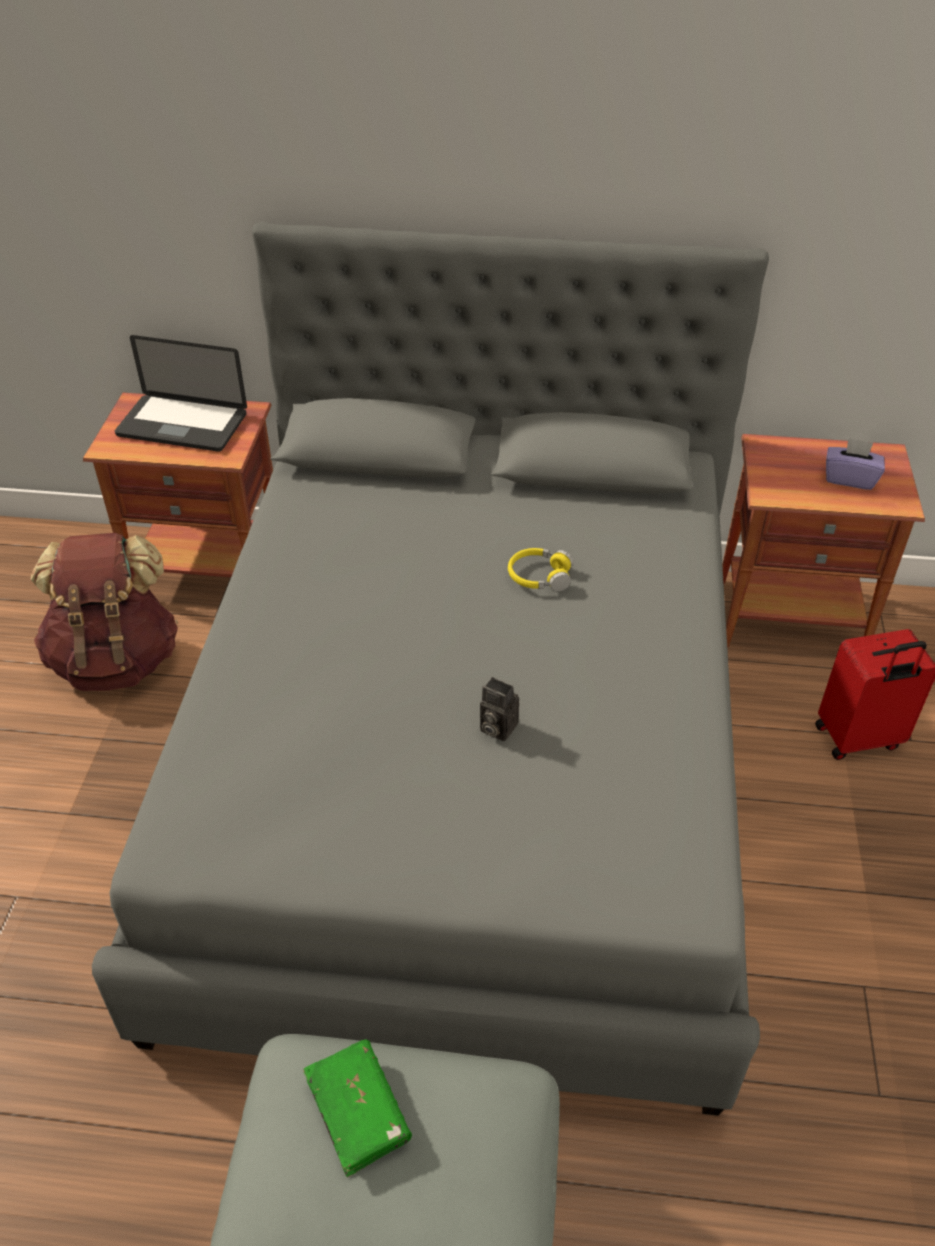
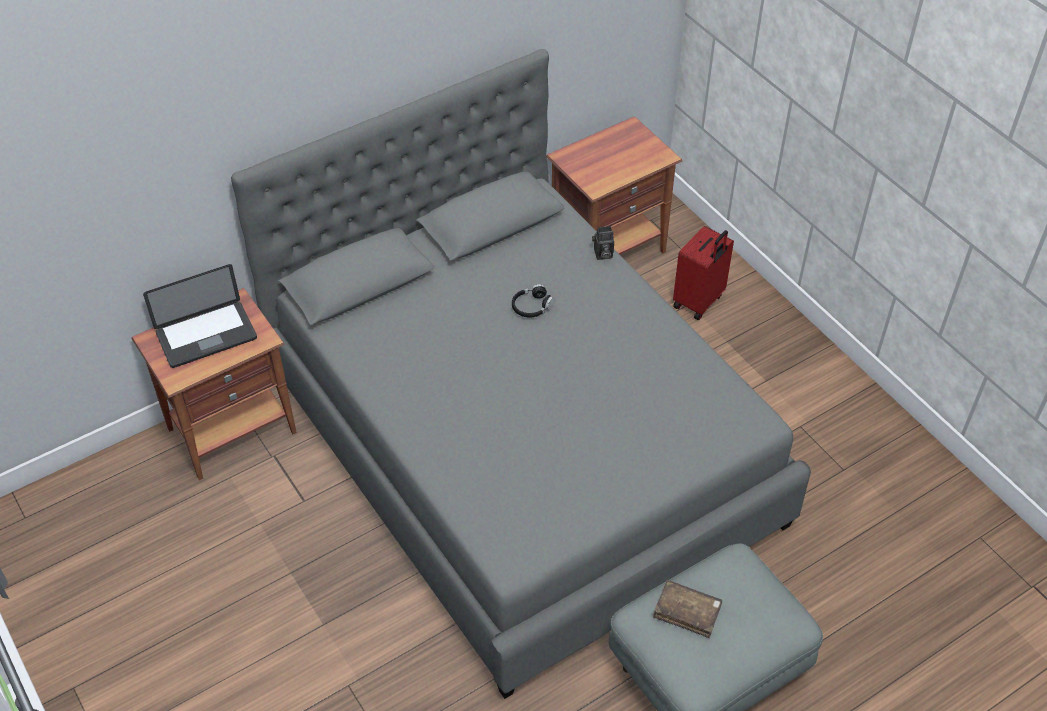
camera: 40 degrees left, 5 degrees up
brown backpack [31,533,178,691] -> none
green book [303,1039,412,1177] -> brown book [653,580,722,638]
camera [480,677,519,741] -> camera moved to [592,226,614,260]
yellow headphones [508,548,573,591] -> black headphones [512,284,555,318]
purple tissue box [826,438,885,490] -> none

